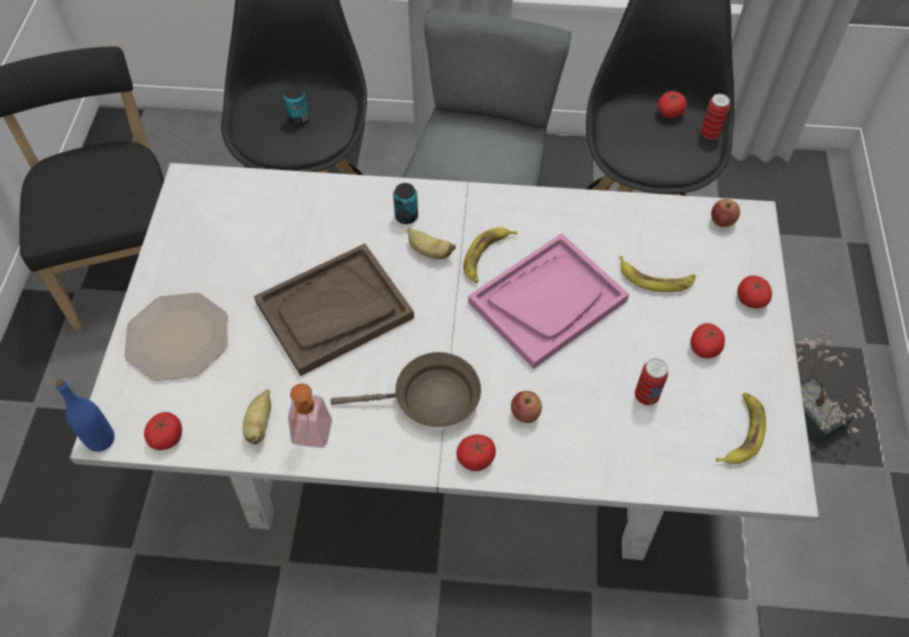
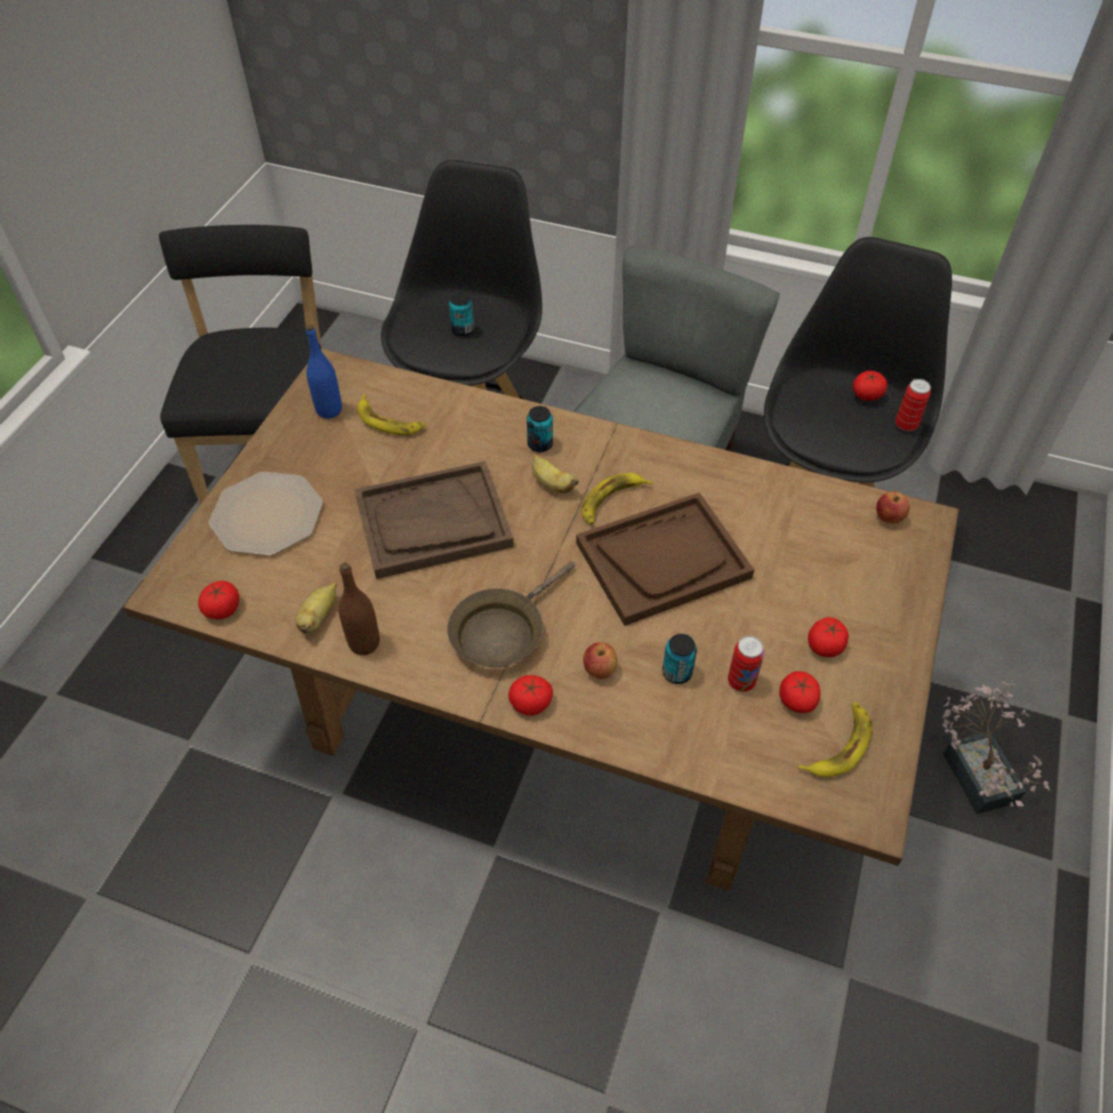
camera: 15 degrees right, 5 degrees down
blue bottle [55,379,115,452] -> blue bottle moved to [306,325,342,419]
white dining table [70,163,819,560] -> brown dining table [123,348,959,891]
soap dispenser [288,383,332,448] -> brown bottle [339,562,380,655]
brown frying pan [330,352,481,427] -> brown frying pan turned 120 degrees clockwise [447,561,576,668]
pink tray [468,233,629,369] -> brown tray [576,492,754,626]
banana [619,256,696,292] -> banana moved to [357,394,425,435]
tomato [737,276,772,308] -> tomato moved to [779,671,821,713]
none -> can [662,634,697,684]

